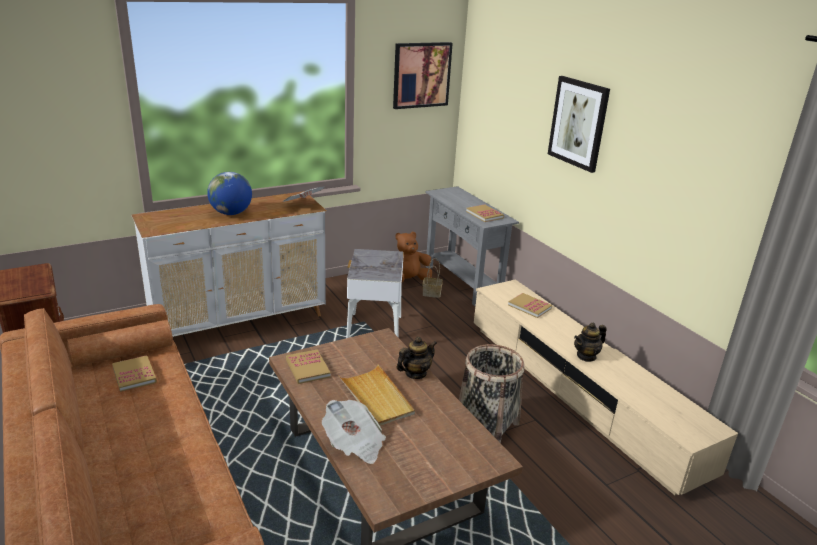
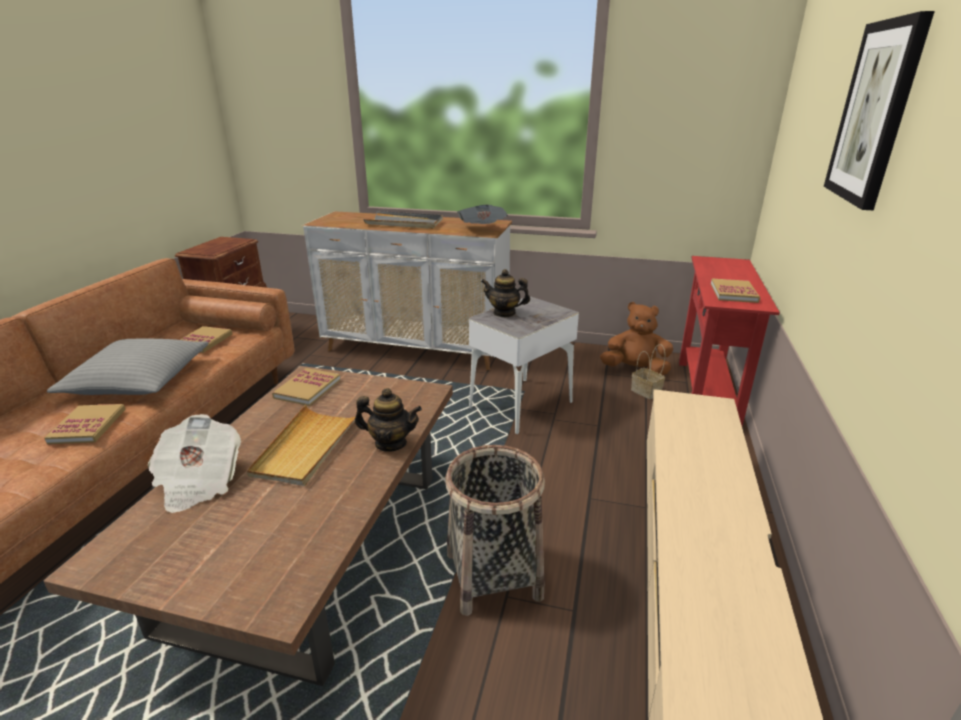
camera: 45 degrees right, 0 degrees up
globe [207,172,252,215] -> grey tray [363,211,443,229]
picture [393,42,453,109] -> none
grey console table [425,186,519,306] -> red console table [679,256,780,426]
book [508,293,552,318] -> book moved to [44,404,126,445]
teapot [574,323,607,362] -> teapot moved to [481,269,530,317]
none -> grey pillow [47,339,209,395]

